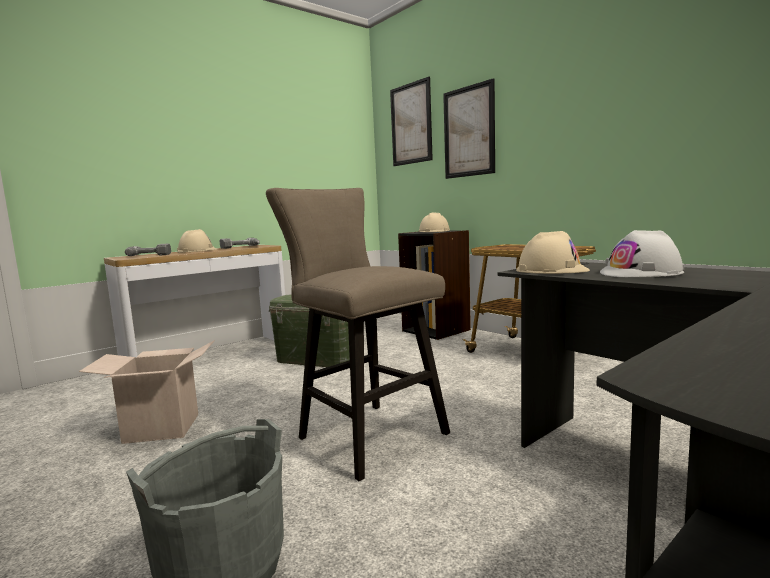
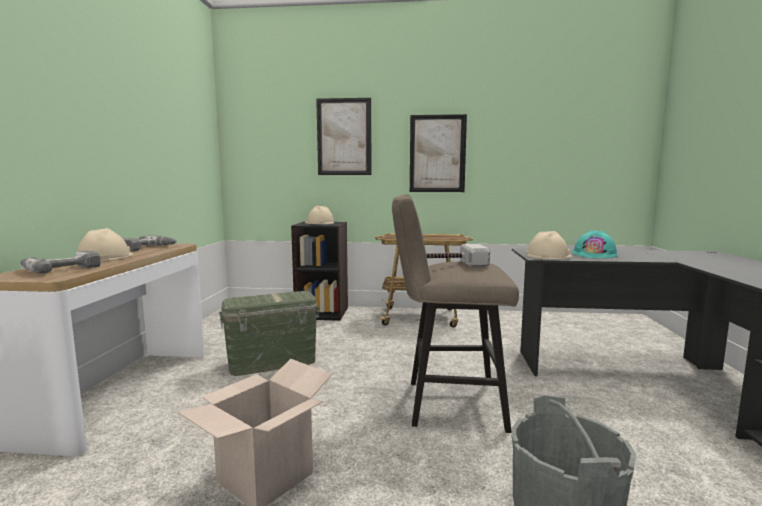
camera: 45 degrees left, 0 degrees up
picture [390,77,433,166] -> picture moved to [410,114,467,192]
white hard hat [600,230,684,277] -> turquoise hard hat [572,230,618,258]
none -> hammer [426,244,490,267]

